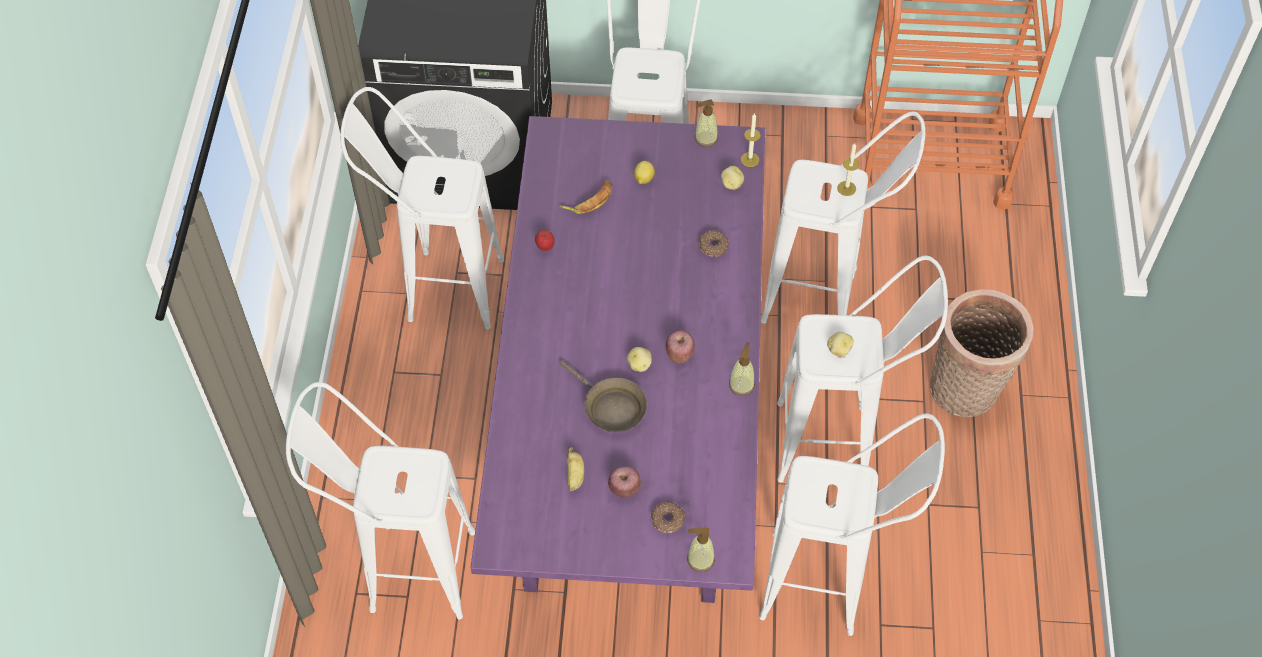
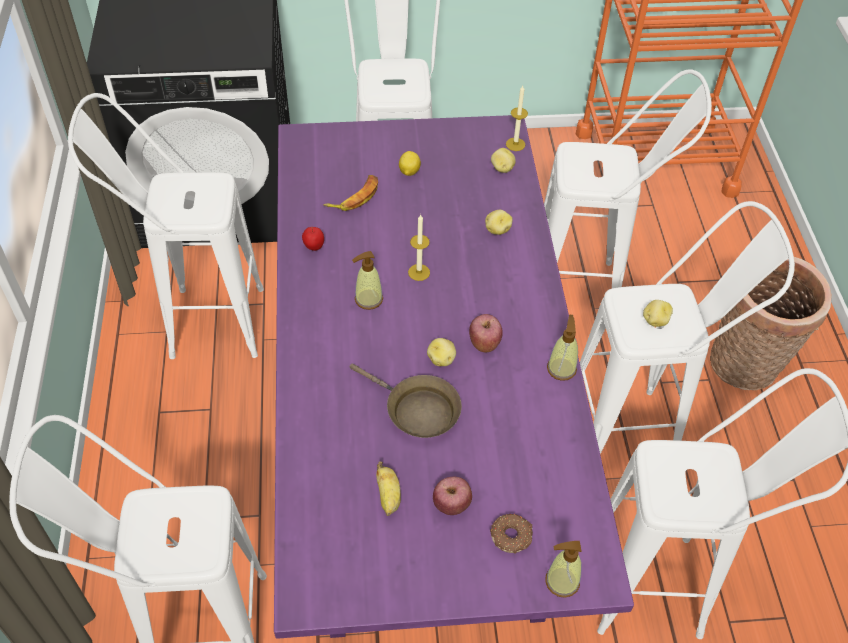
camera: 10 degrees left, 5 degrees down
soap dispenser [695,100,718,147] -> soap dispenser moved to [352,251,383,310]
donut [699,230,729,257] -> potato [485,210,513,235]
candle [837,143,859,196] -> candle moved to [408,214,430,281]

